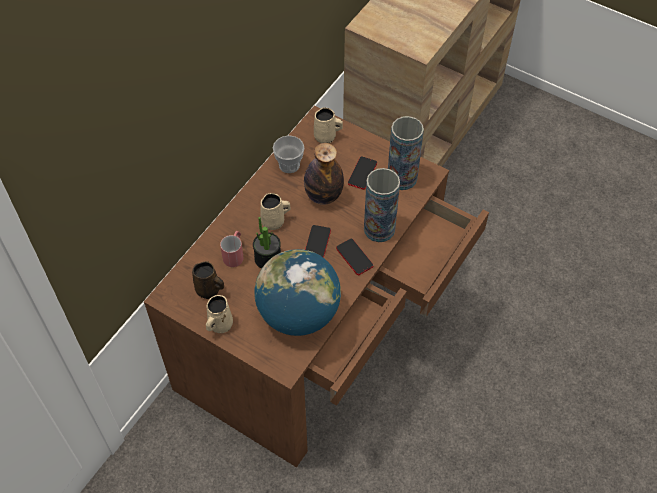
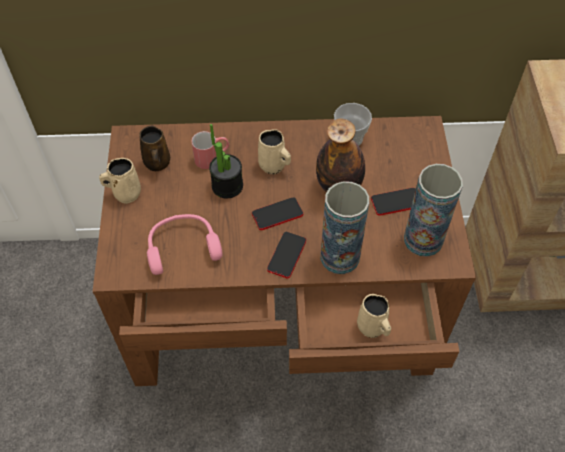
camera: 55 degrees right, 0 degrees up
globe [254,249,341,336] -> pink headphones [147,214,222,275]
beige mug [314,107,343,143] -> beige mug moved to [357,294,391,338]

